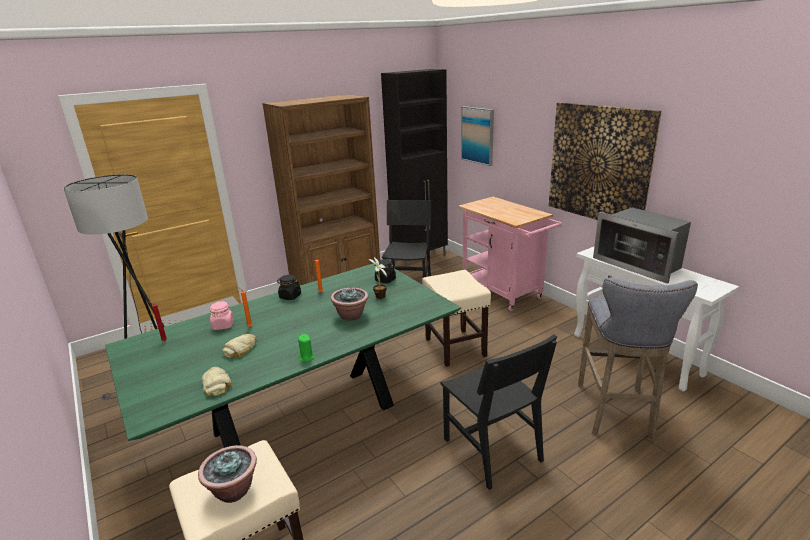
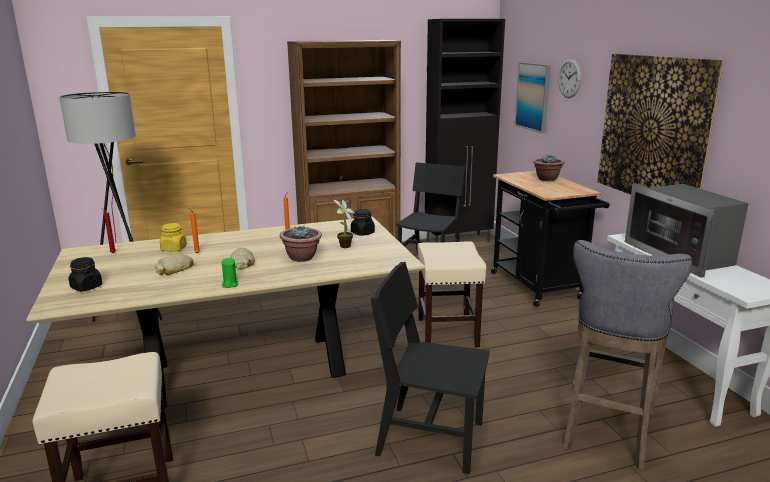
camera: 15 degrees right, 5 degrees down
green dining table [105,263,461,448] -> beige dining table [26,217,425,408]
potted plant [198,445,257,503] -> potted plant moved to [533,154,564,181]
bread [202,367,232,396] -> bread moved to [231,248,255,269]
pink jar [210,301,234,330] -> yellow jar [160,223,187,251]
black jar [277,275,301,300] -> black jar moved to [69,257,102,292]
black chair [440,335,557,490] -> black chair turned 120 degrees clockwise [371,262,490,474]
pink cart [458,197,562,311] -> black cart [491,171,610,307]
none -> wall clock [558,59,582,98]

